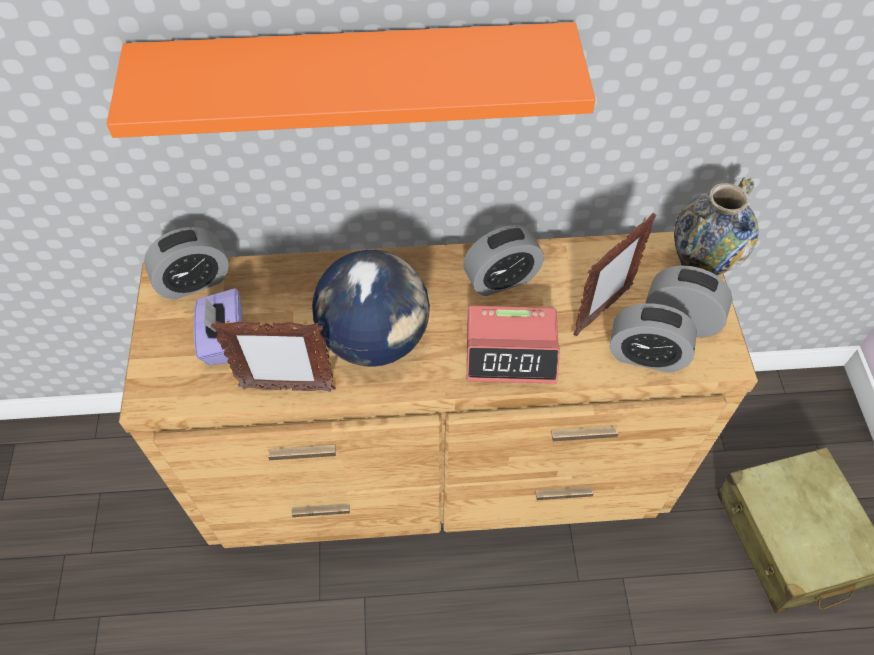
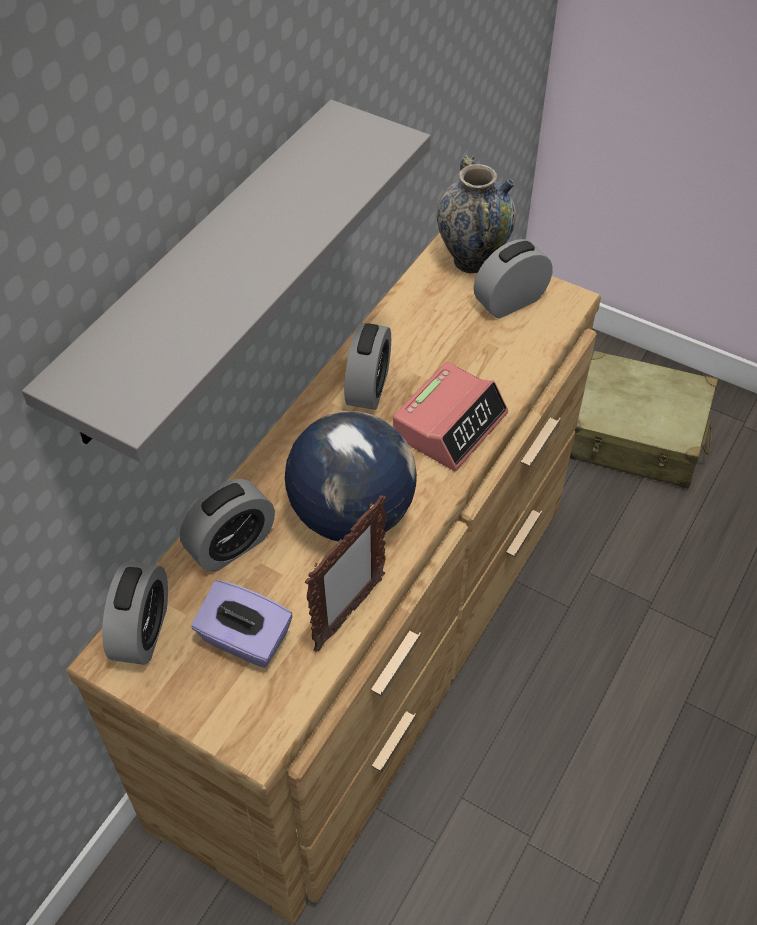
camera: 55 degrees left, 5 degrees down
orange shelf [107,22,595,138] -> grey shelf [22,100,431,462]
picture frame [573,213,656,336] -> none
alarm clock [610,303,697,373] -> alarm clock moved to [180,479,275,571]

